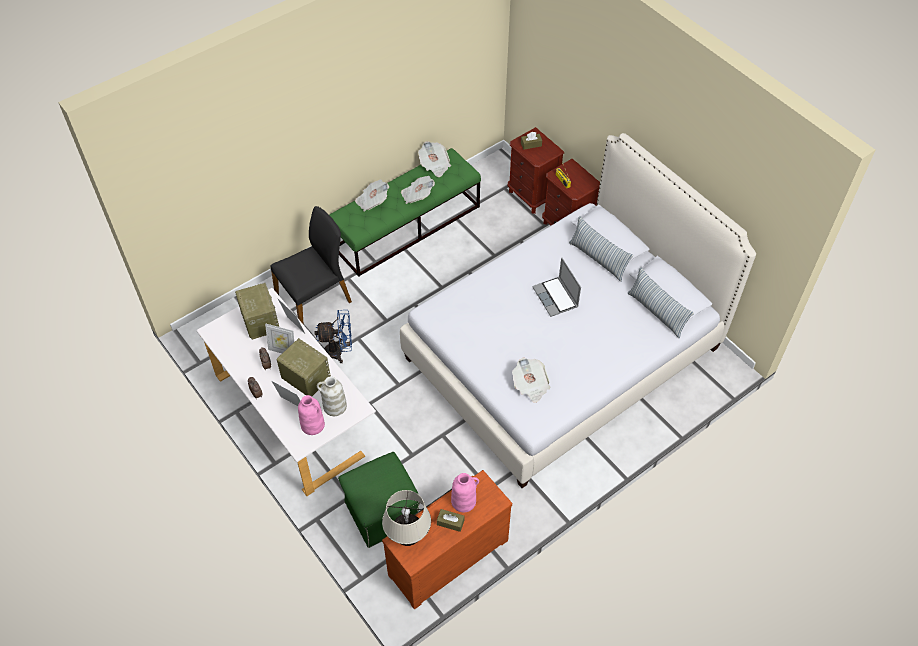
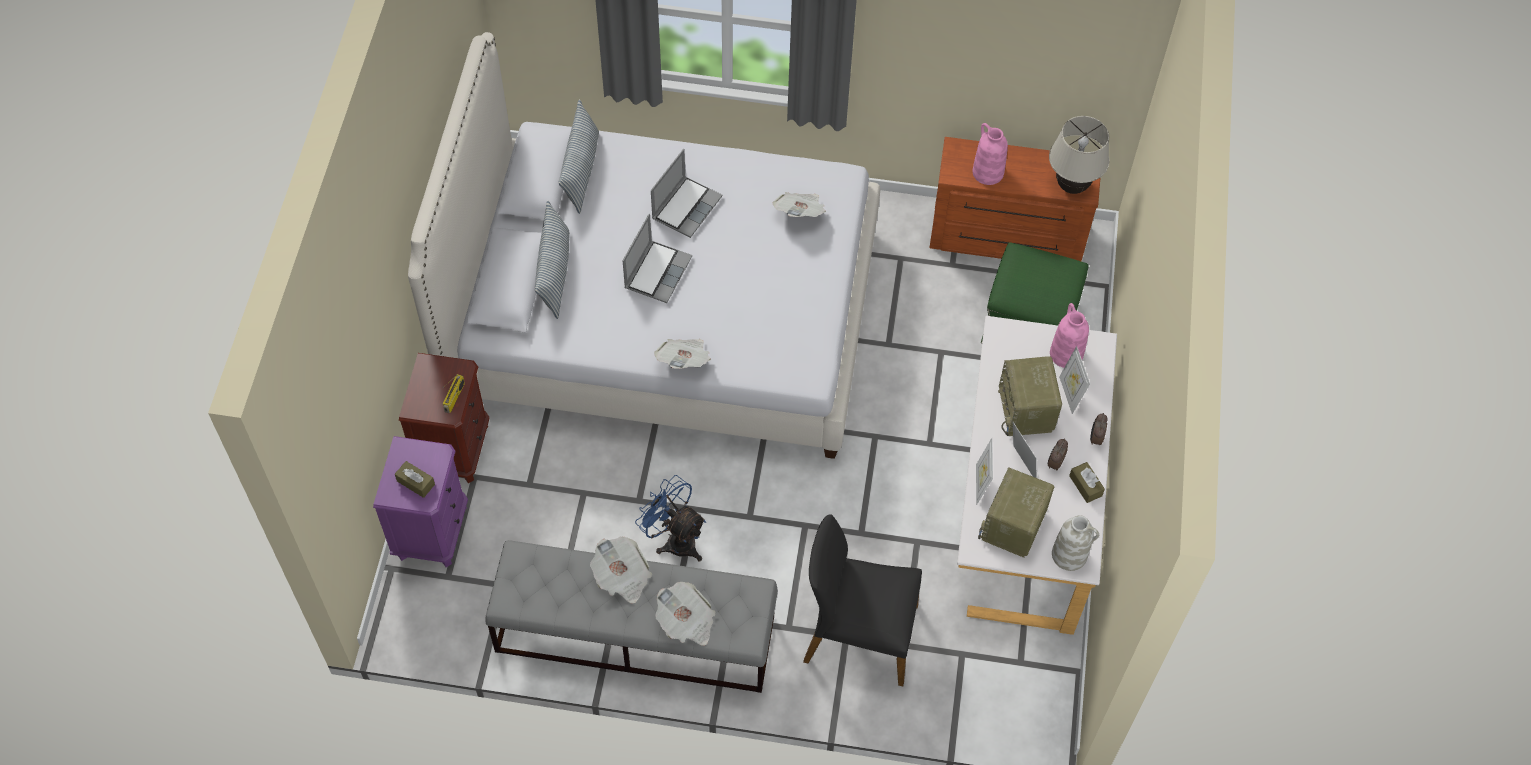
camera: 135 degrees left, 5 degrees up
blue fan [314,310,352,364] -> blue fan moved to [635,475,706,562]
white vase [317,376,347,416] -> white vase moved to [1052,515,1099,571]
green bench [329,148,481,277] -> grey bench [485,540,778,693]
newspaper [418,141,451,177] -> newspaper moved to [654,339,711,369]
brown tissue box [437,509,464,532] -> brown tissue box moved to [1069,462,1105,503]
brown nightstand [508,127,564,214] -> purple nightstand [373,436,468,567]
none -> laptop [651,149,722,238]

